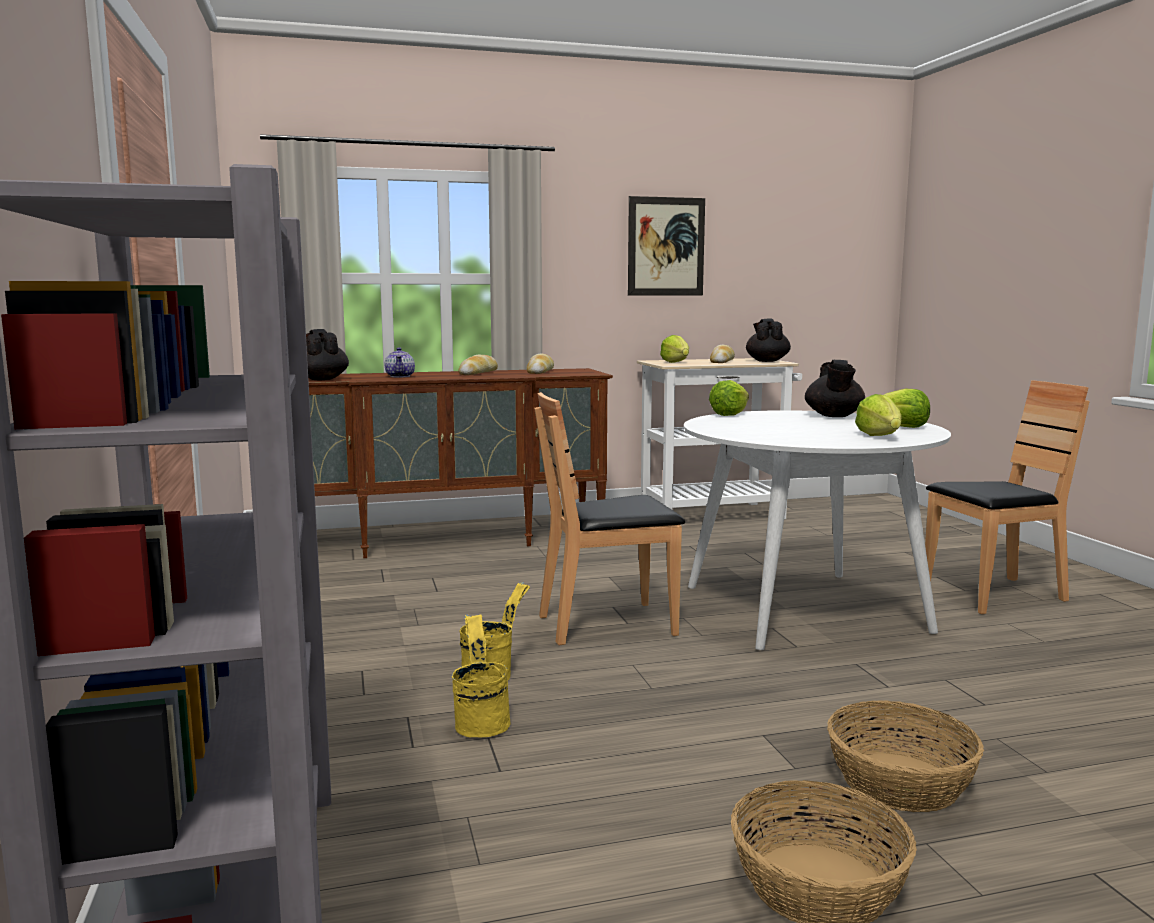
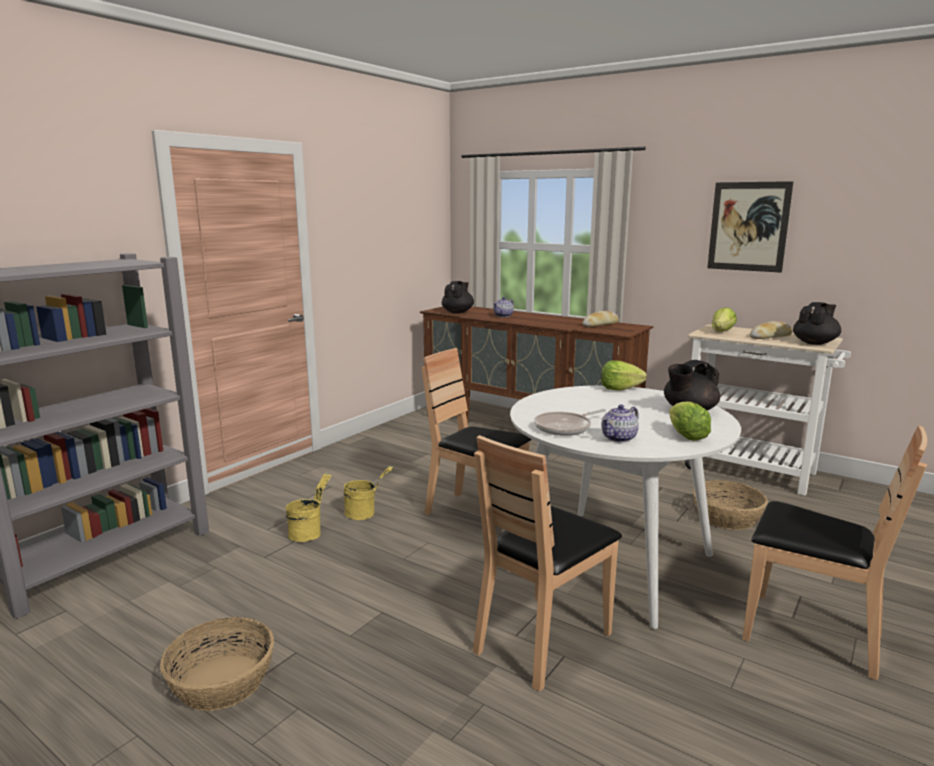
camera: 50 degrees right, 5 degrees up
bread [458,355,498,375] -> none
basket [827,700,984,812] -> basket moved to [693,480,768,530]
lettuce [855,394,902,436] -> teapot [601,405,639,443]
none -> brown chair [473,435,622,692]
none -> frying pan [534,409,606,436]

